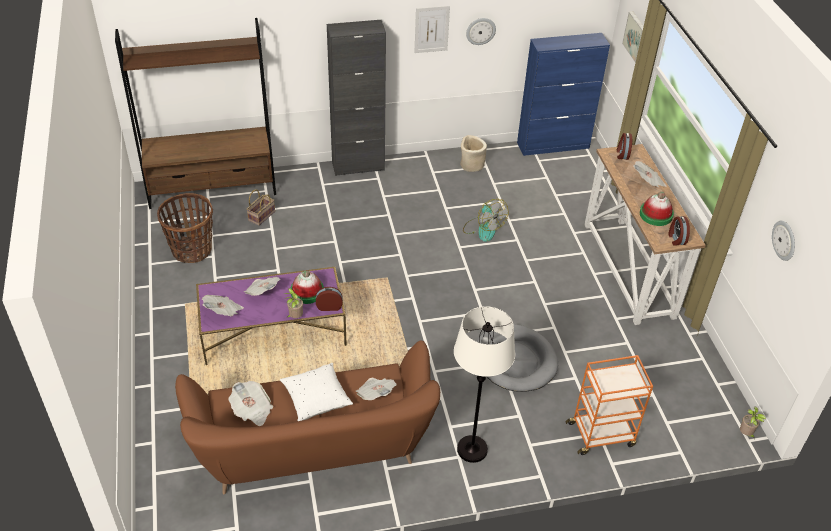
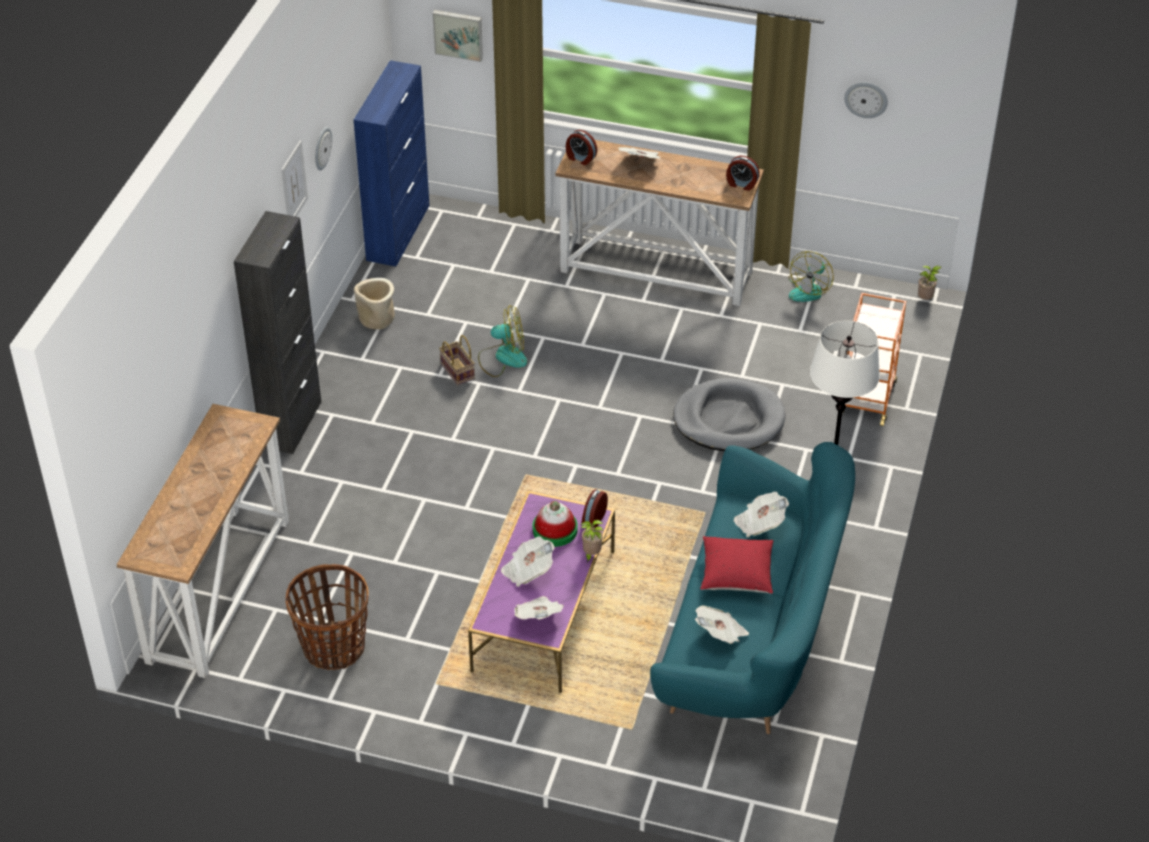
camera: 60 degrees left, 0 degrees up
brown bookcase [115,18,276,209] -> console table [116,404,289,678]
brown sofa [175,340,440,494] -> turquoise sofa [650,442,855,734]
basket [246,189,275,226] -> basket moved to [439,335,475,385]
white pillow [280,363,353,421] -> red pillow [700,536,774,594]
hat [640,192,674,226] -> none
none -> fan [788,251,834,302]

